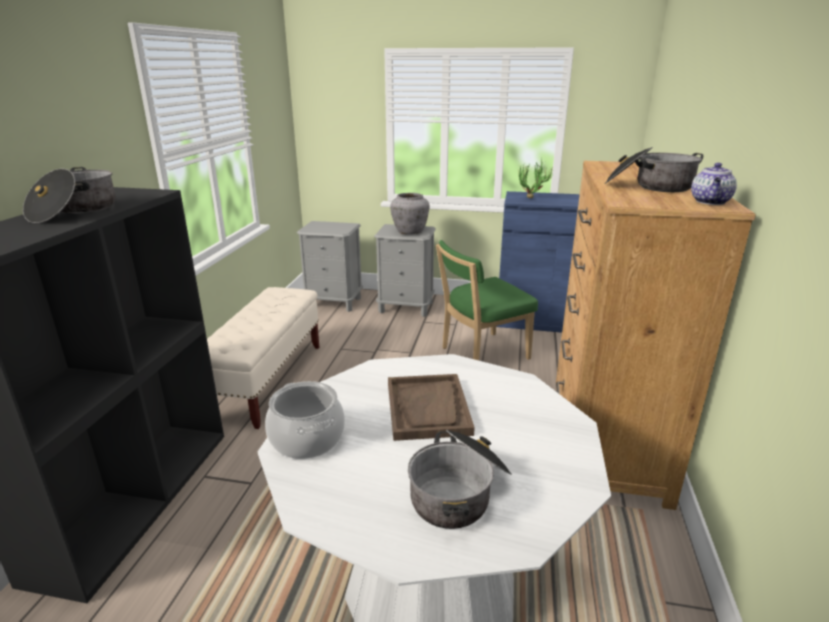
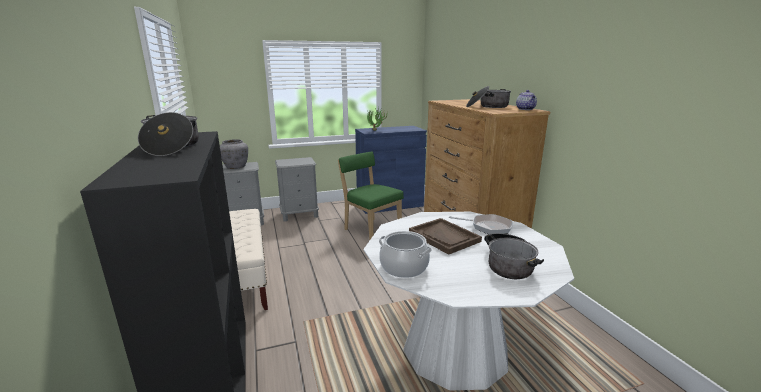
camera: 30 degrees left, 5 degrees down
grey vase [390,193,430,234] -> grey vase moved to [220,139,248,169]
green chair [436,240,538,361] -> green chair turned 105 degrees clockwise [338,152,404,239]
none -> frying pan [449,214,513,234]

